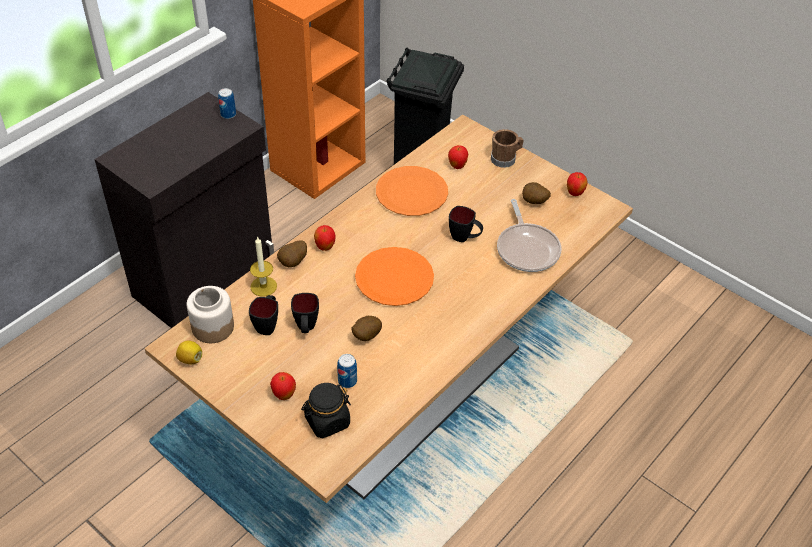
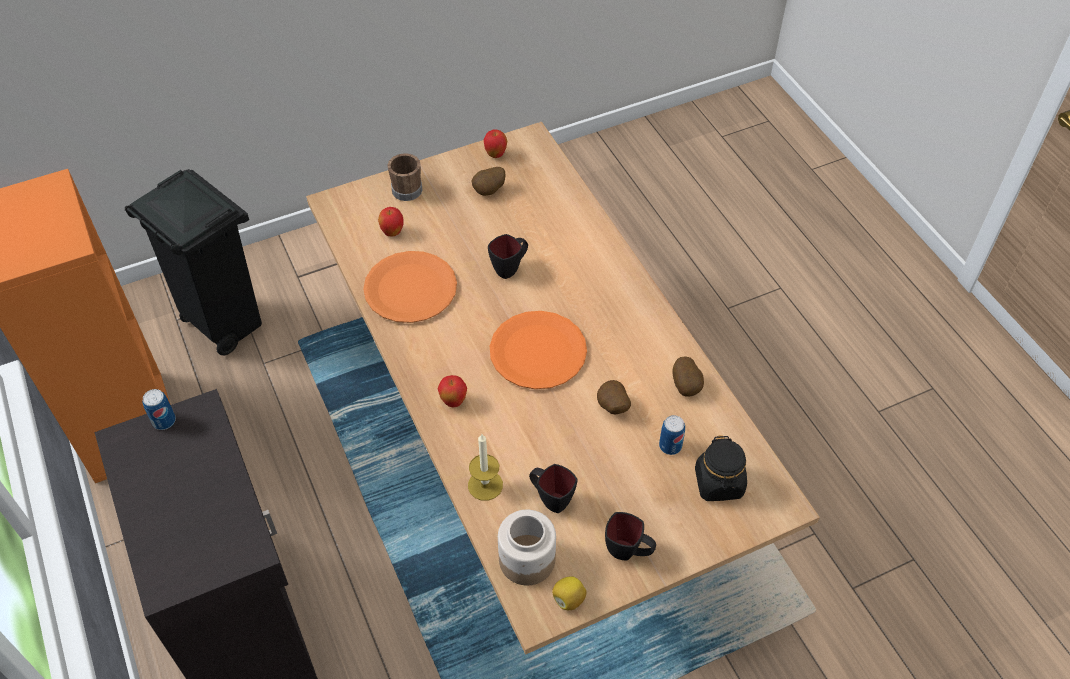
camera: 65 degrees left, 5 degrees up
apple [270,372,296,400] -> none
potato [277,240,307,267] -> potato moved to [672,356,704,397]
black mug [291,293,319,333] -> black mug moved to [605,512,656,560]
frying pan [497,199,561,272] -> none

